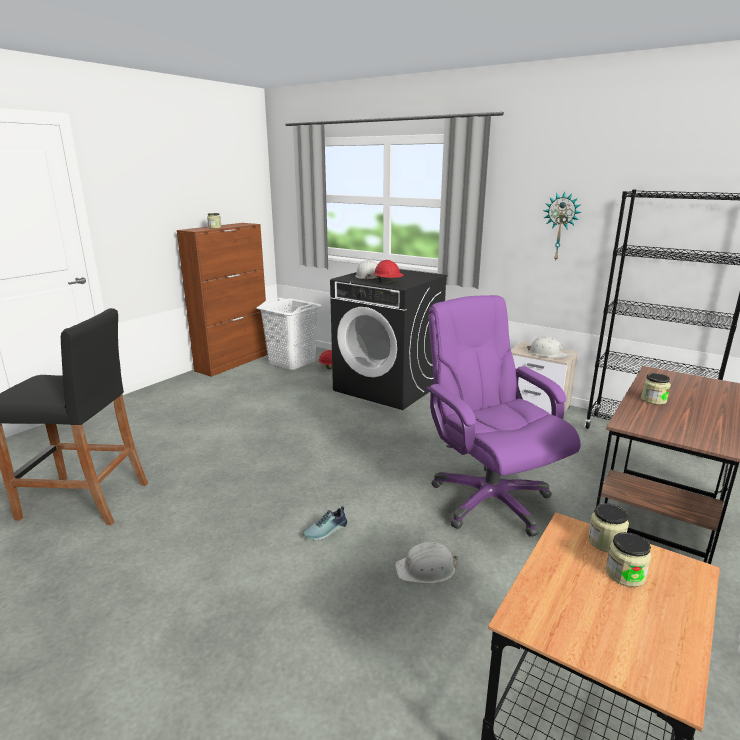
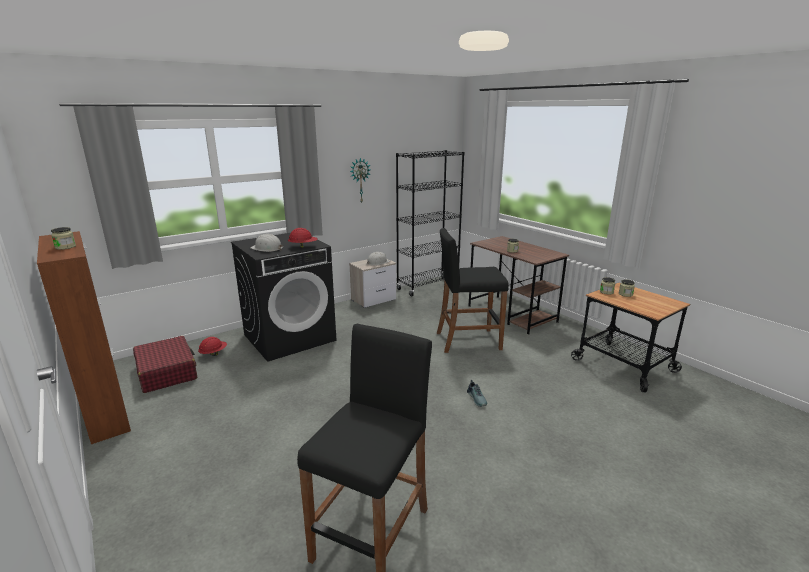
camera: 70 degrees left, 0 degrees up
white laundry basket [256,297,322,370] -> red suitcase [133,336,197,393]
white hard hat [395,542,458,584] -> none
purple office chair [426,295,581,537] -> black stool [437,228,509,353]

